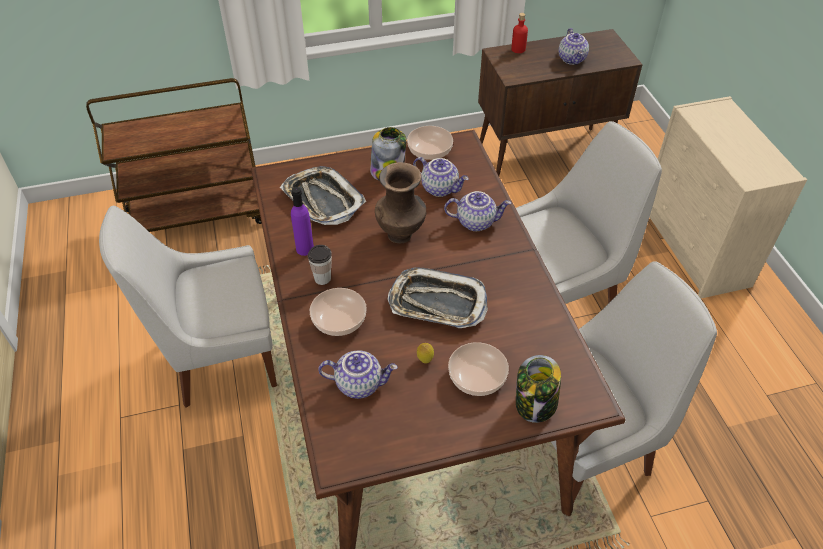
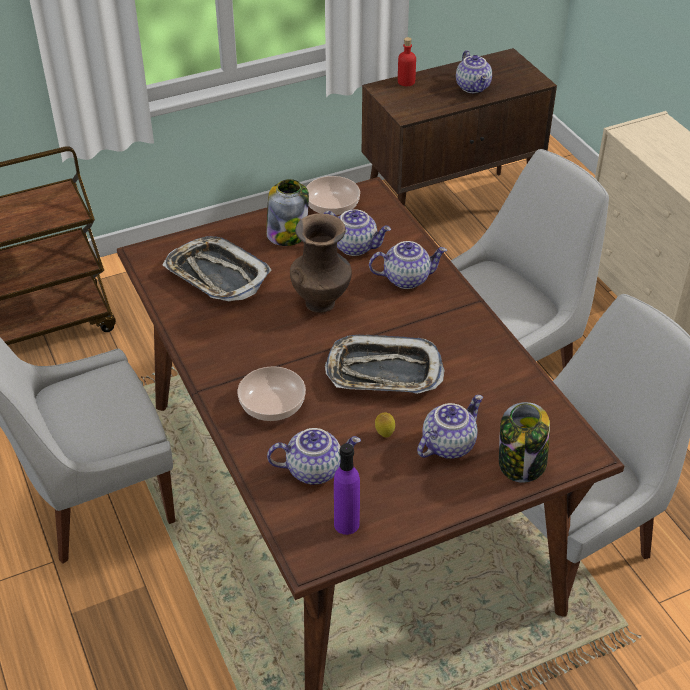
camera: 10 degrees left, 5 degrees down
purple bottle [291,187,314,256] -> purple bottle moved to [334,443,360,535]
cup [308,245,332,285] -> none
bowl [448,342,509,396] -> teapot [417,395,483,459]

